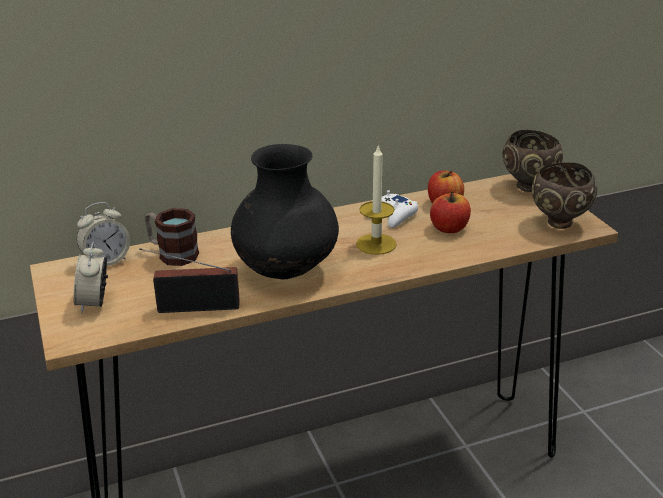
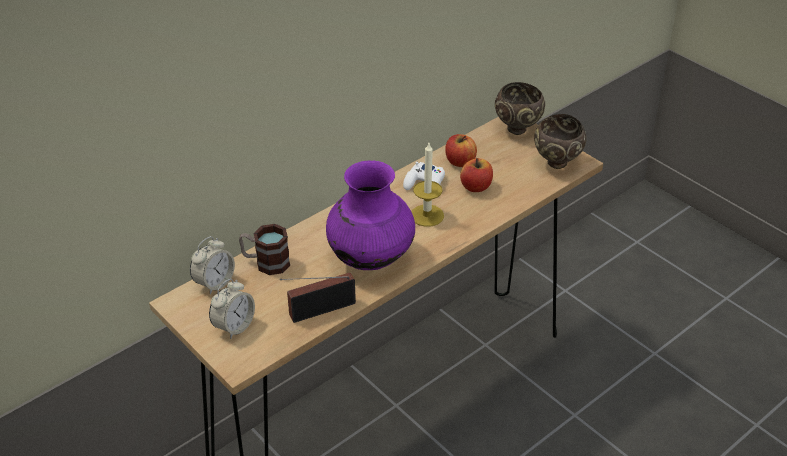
camera: 20 degrees left, 10 degrees up
alarm clock [74,242,108,313] -> alarm clock turned 120 degrees counterclockwise [209,278,255,339]
black vase [231,144,339,279] -> purple vase [326,161,415,270]

